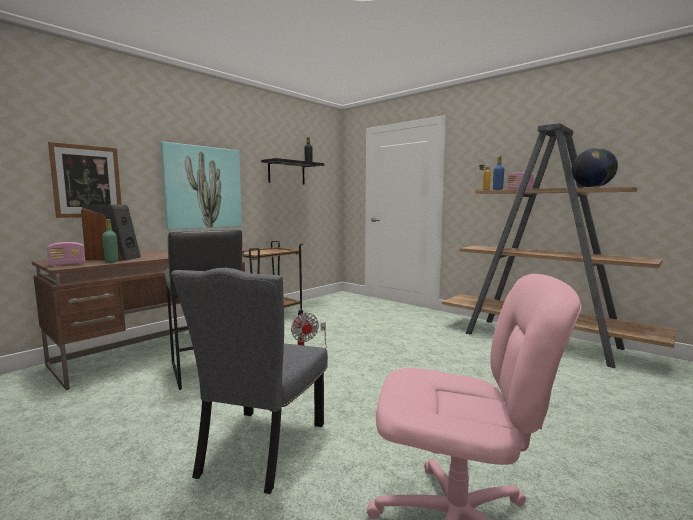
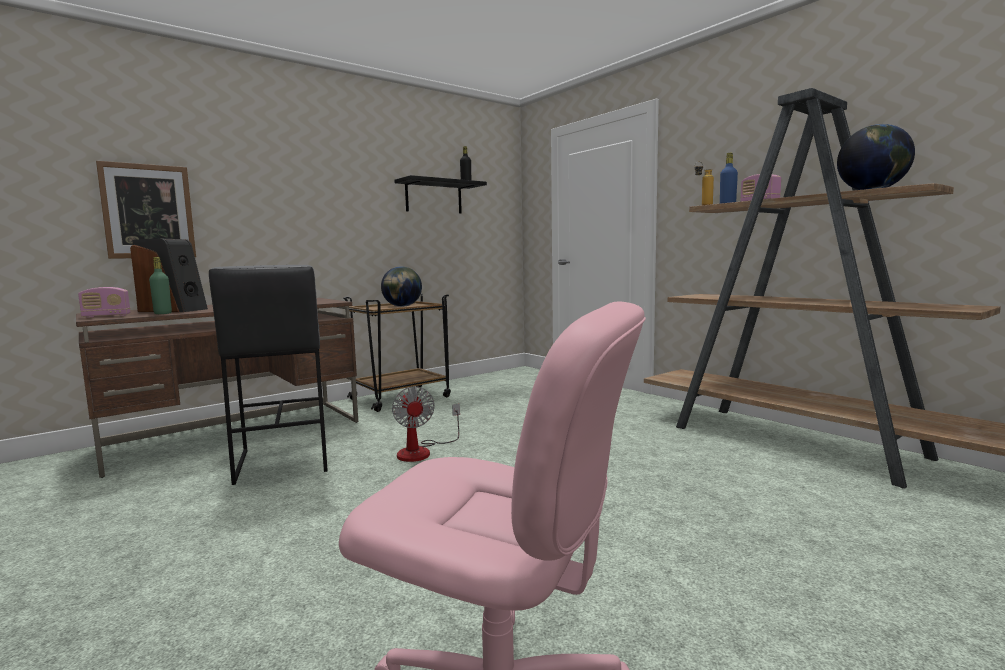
camera: 10 degrees right, 0 degrees up
picture [160,142,242,230] -> none
grey chair [171,268,328,494] -> none
none -> globe [381,266,422,307]

